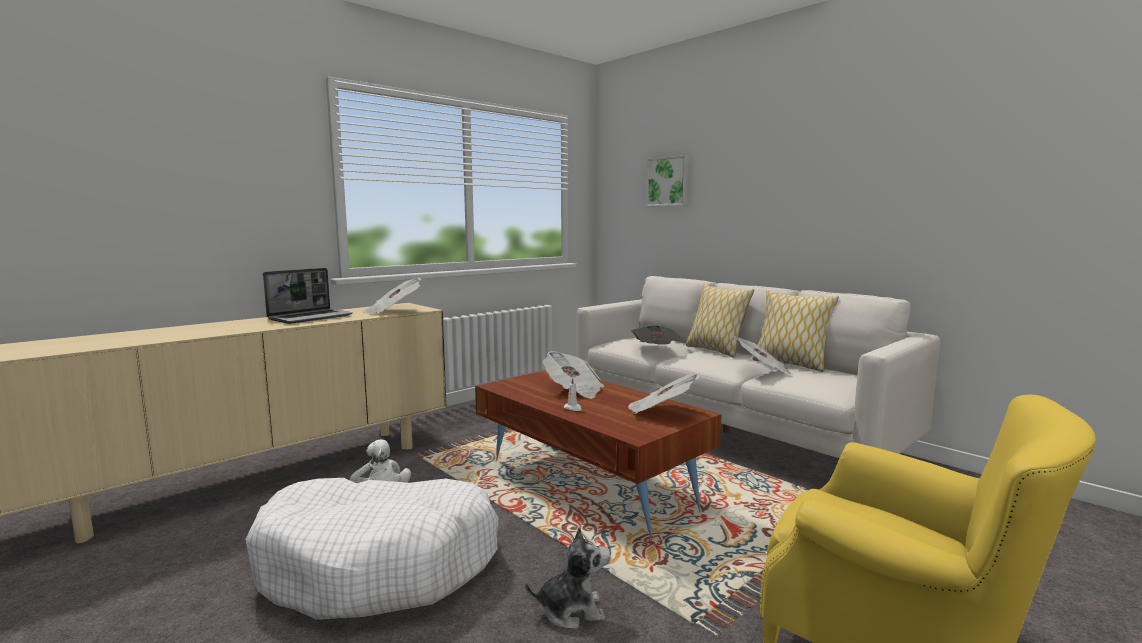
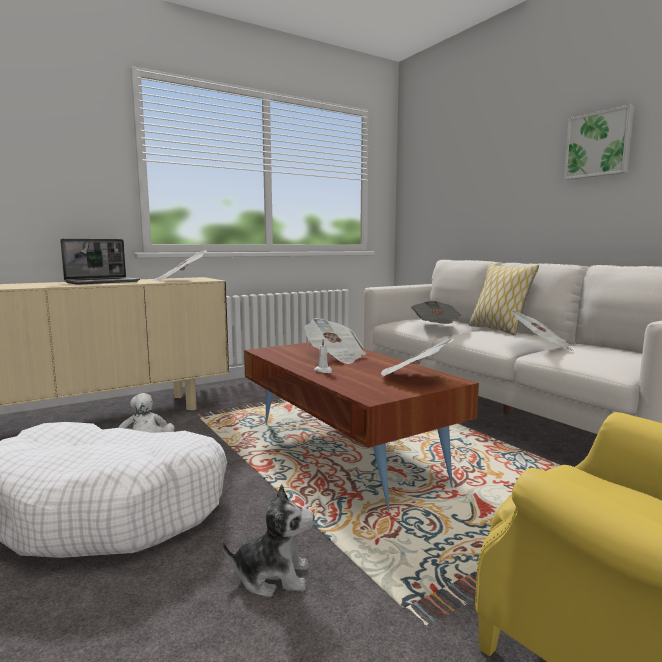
camera: 10 degrees right, 0 degrees up
picture [646,155,689,206] -> picture moved to [564,104,634,180]
pillow [753,290,839,372] -> none

